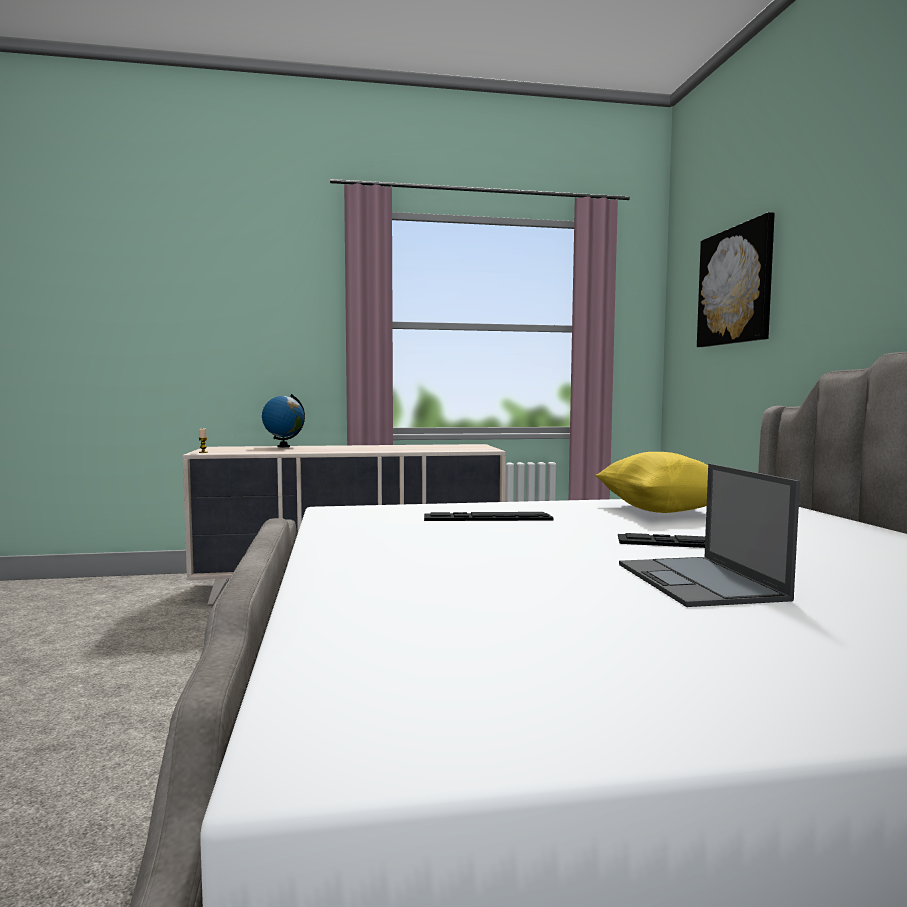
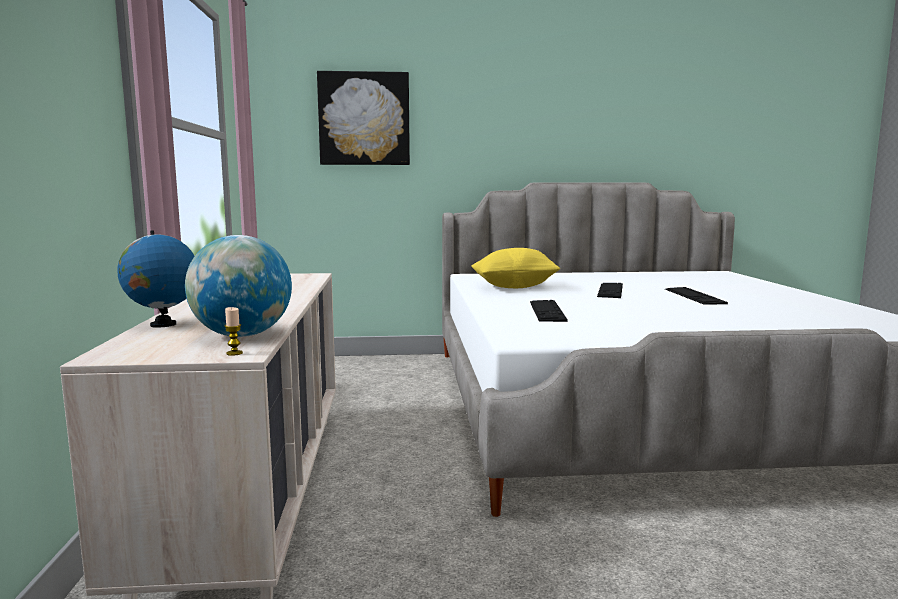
camera: 85 degrees left, 5 degrees up
laptop [619,464,800,607] -> keyboard [665,287,728,305]
none -> globe [185,235,292,337]

